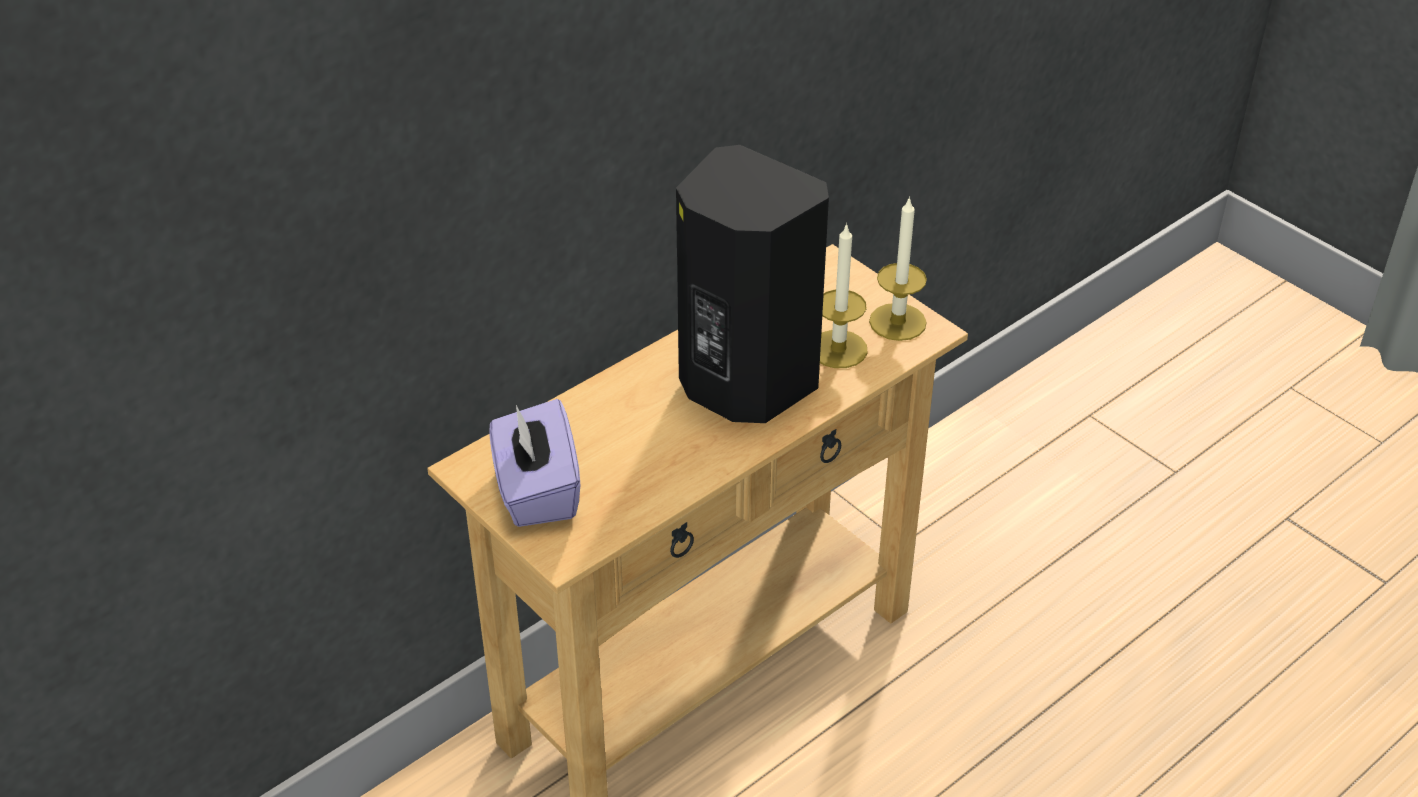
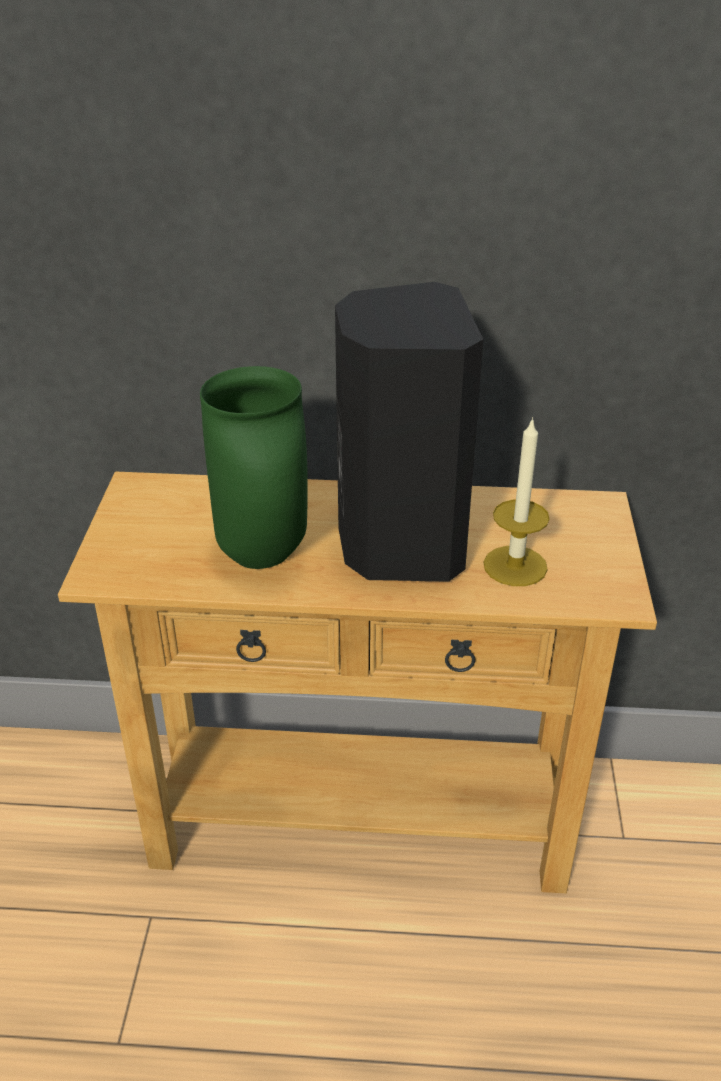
camera: 45 degrees right, 5 degrees down
purple tissue box [489,399,580,527] -> none
candle [869,196,927,341] -> none
none -> green vase [200,366,308,569]

